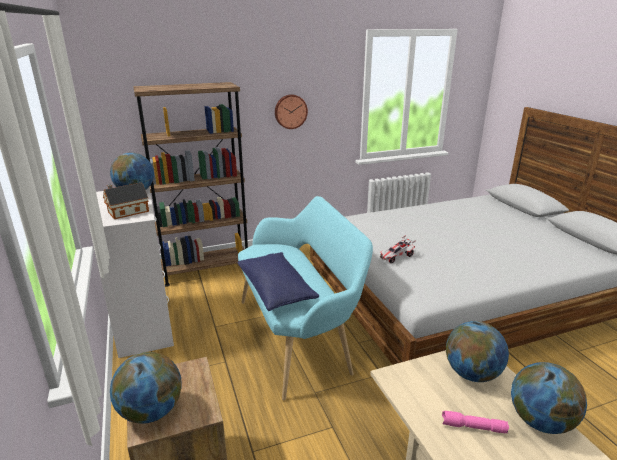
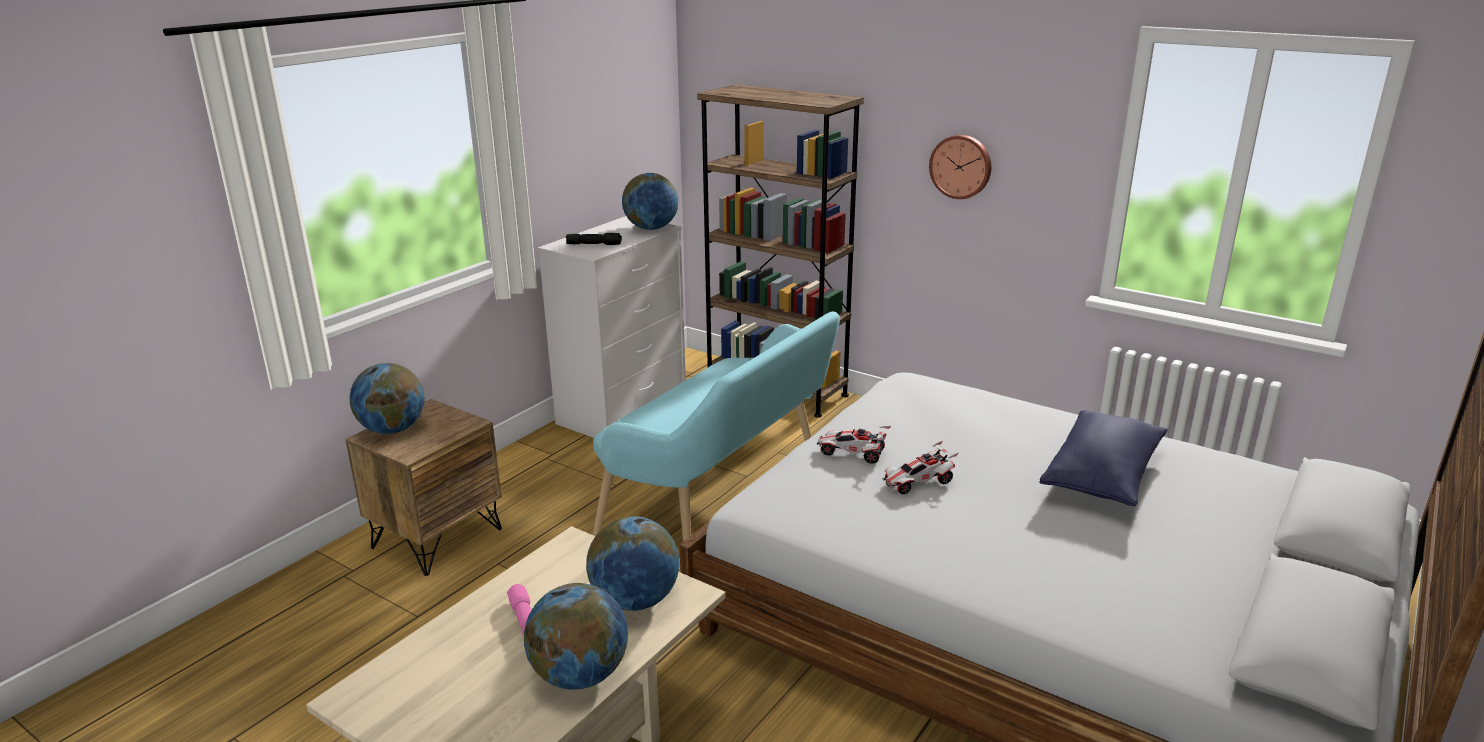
camera: 55 degrees right, 0 degrees up
toy house [103,182,149,219] -> black flashlight [566,233,622,245]
blue pillow [238,252,319,311] -> blue pillow moved to [1039,410,1168,506]
none -> toy car [882,441,959,494]

